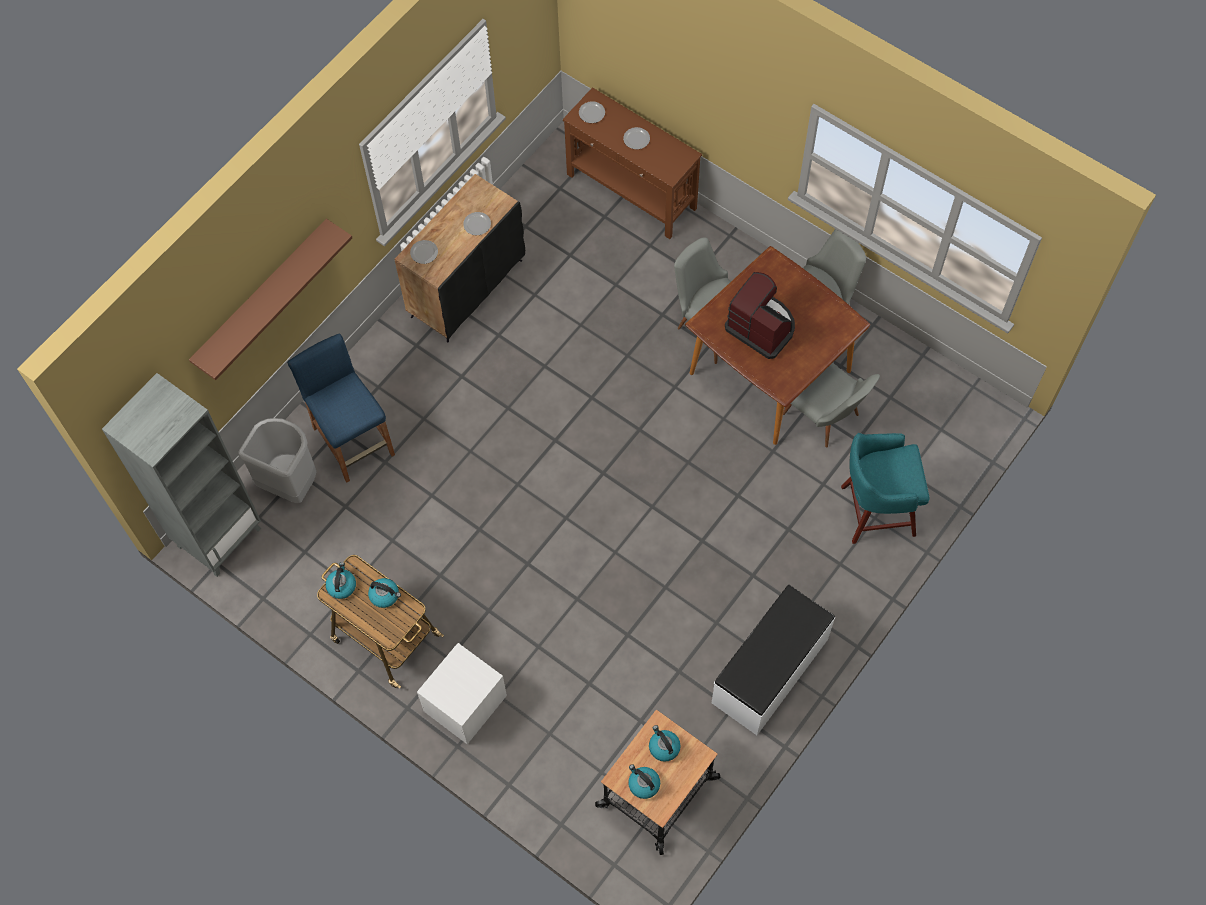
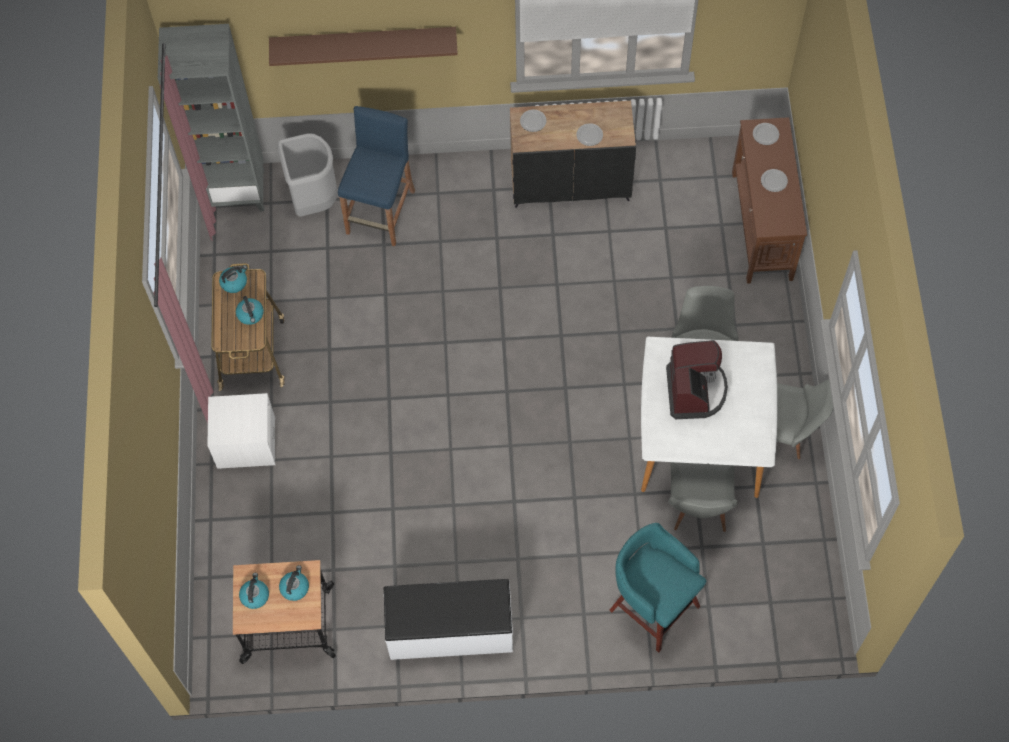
camera: 50 degrees right, 0 degrees up
brown dining table [685,246,870,445] -> white dining table [641,337,778,498]

